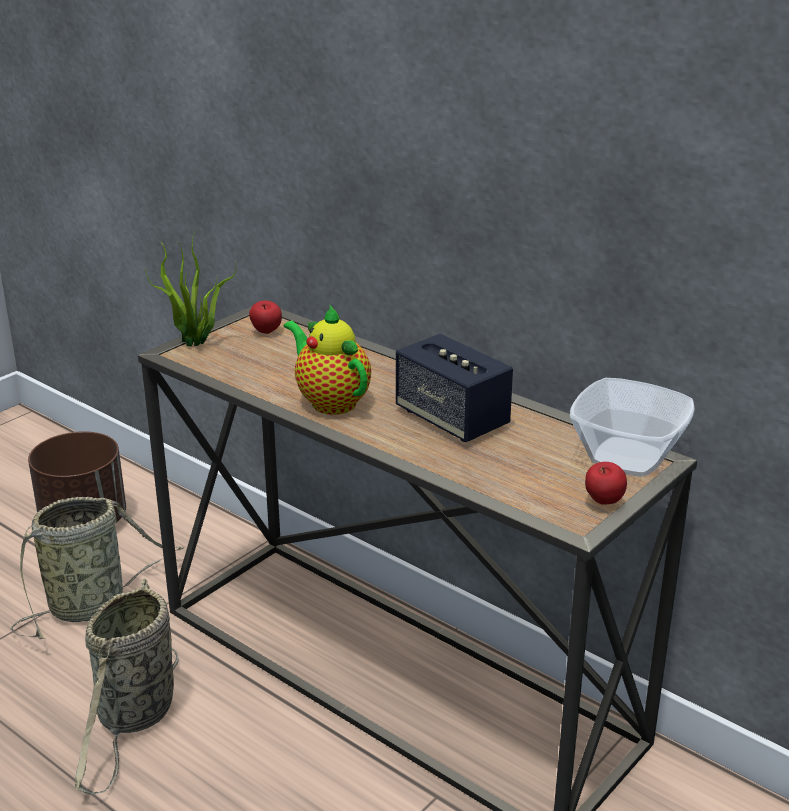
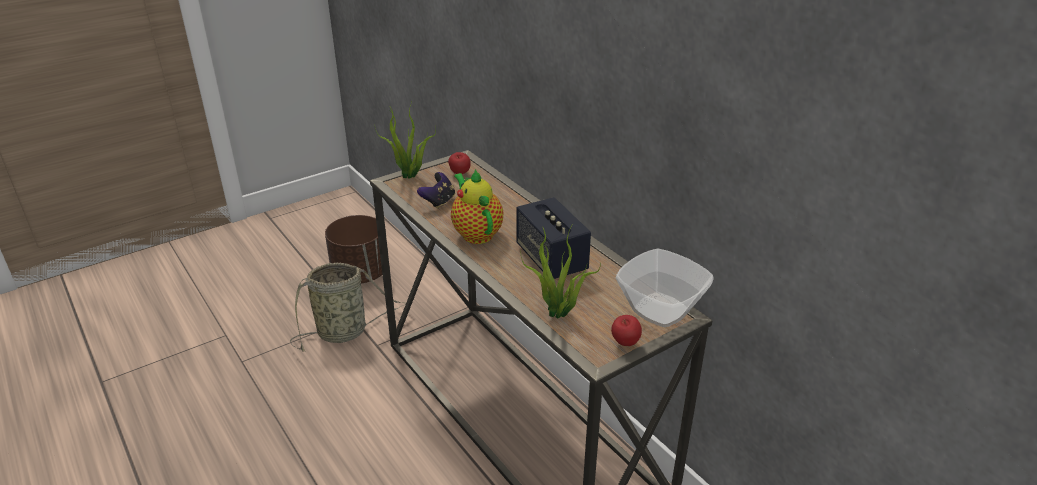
camera: 15 degrees right, 5 degrees up
basket [75,578,179,794] -> none
none -> game controller [417,172,455,209]
none -> potted plant [520,224,601,318]

